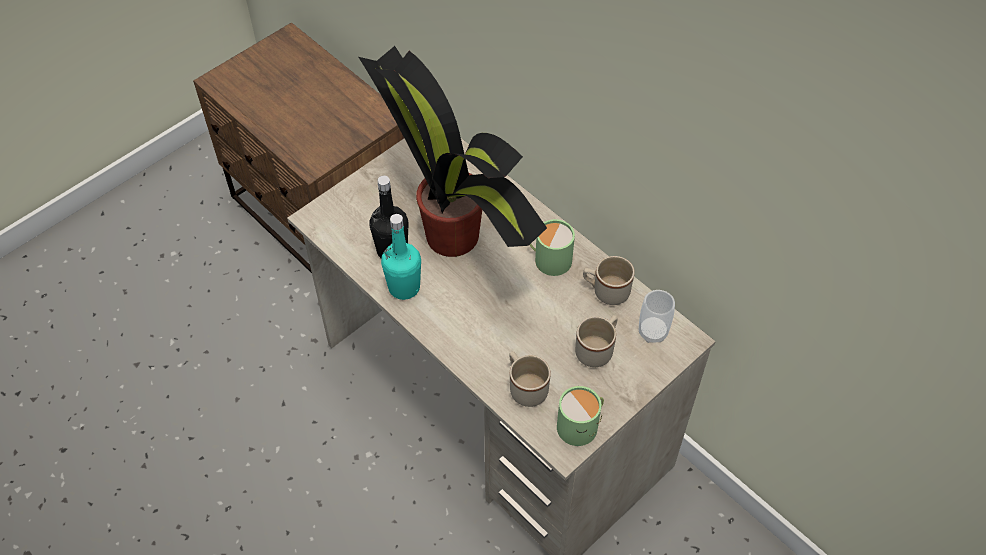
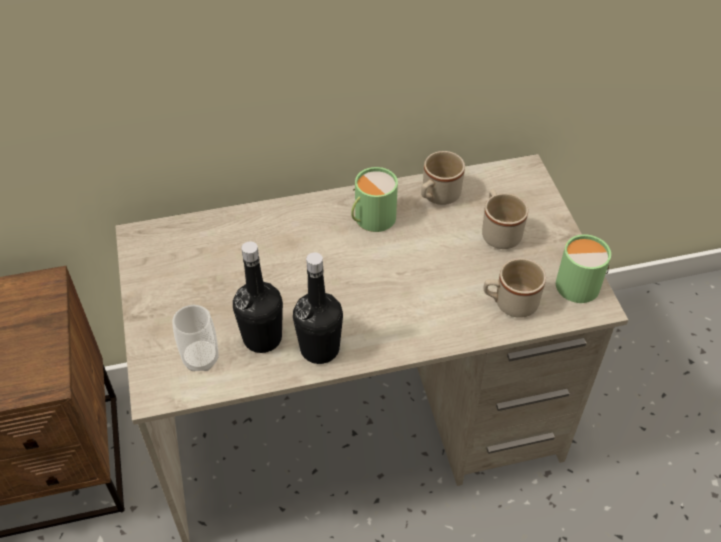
camera: 60 degrees left, 5 degrees down
potted plant [358,46,547,257] -> none
turquoise bottle [381,214,421,300] -> black bottle [293,252,343,364]
cup [639,290,675,343] -> cup moved to [172,305,219,371]

